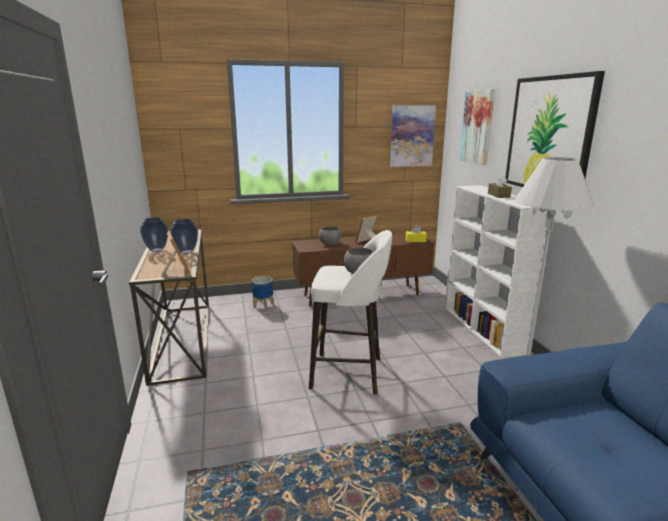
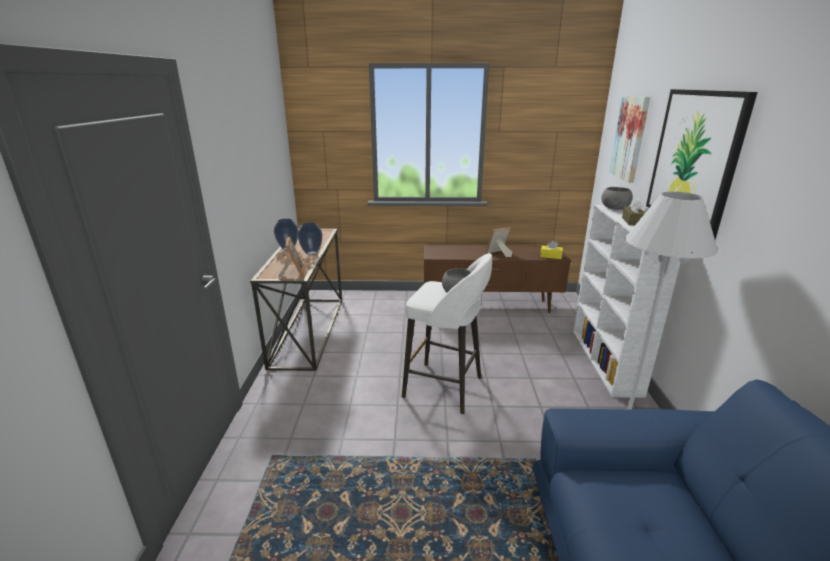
camera: 15 degrees right, 5 degrees up
planter [252,276,273,310] -> none
grey bowl [319,226,342,245] -> grey bowl moved to [601,187,633,210]
picture [390,105,436,167] -> none

